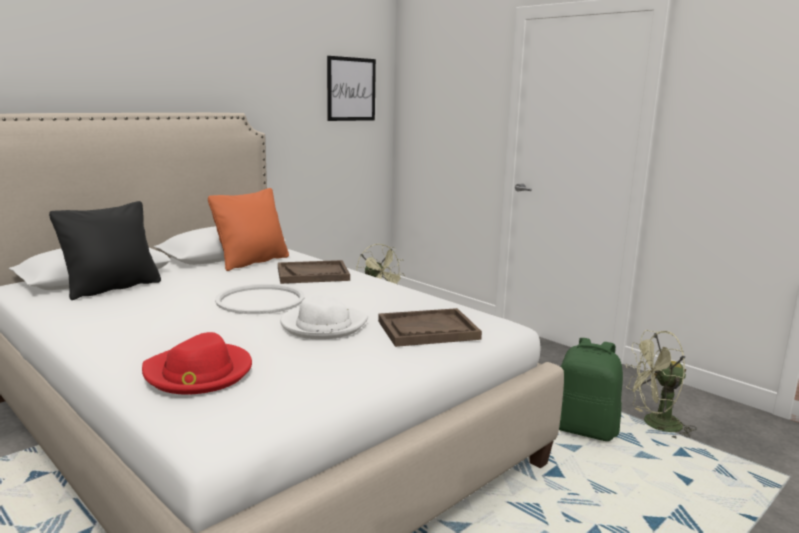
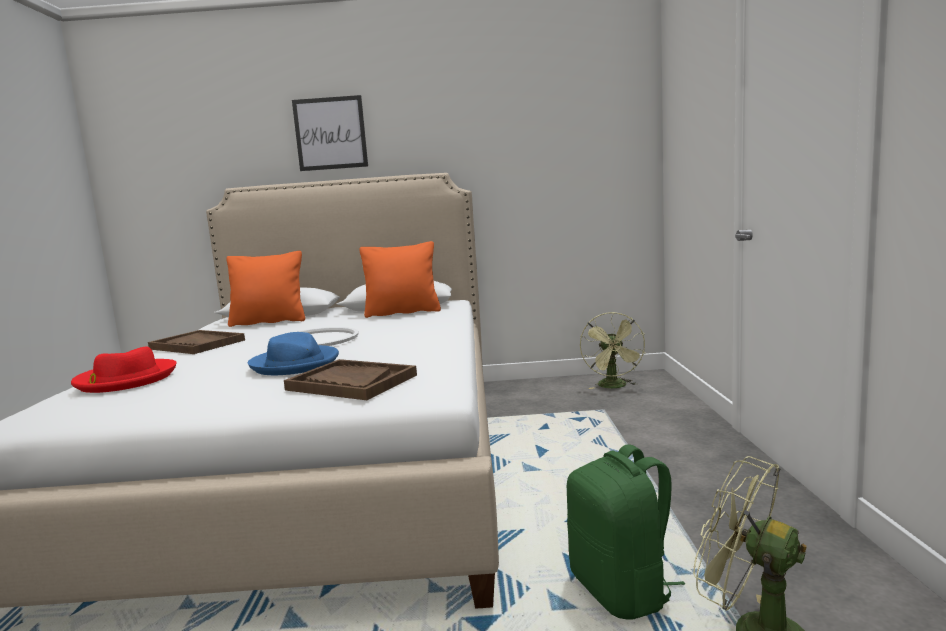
camera: 45 degrees right, 5 degrees down
black pillow [49,201,161,300] -> orange pillow [226,251,305,327]
brown tray [278,260,350,284] -> brown tray moved to [148,330,245,354]
white hat [280,294,368,340] -> blue hat [248,332,339,375]
picture [327,56,376,121] -> picture moved to [292,95,368,171]

